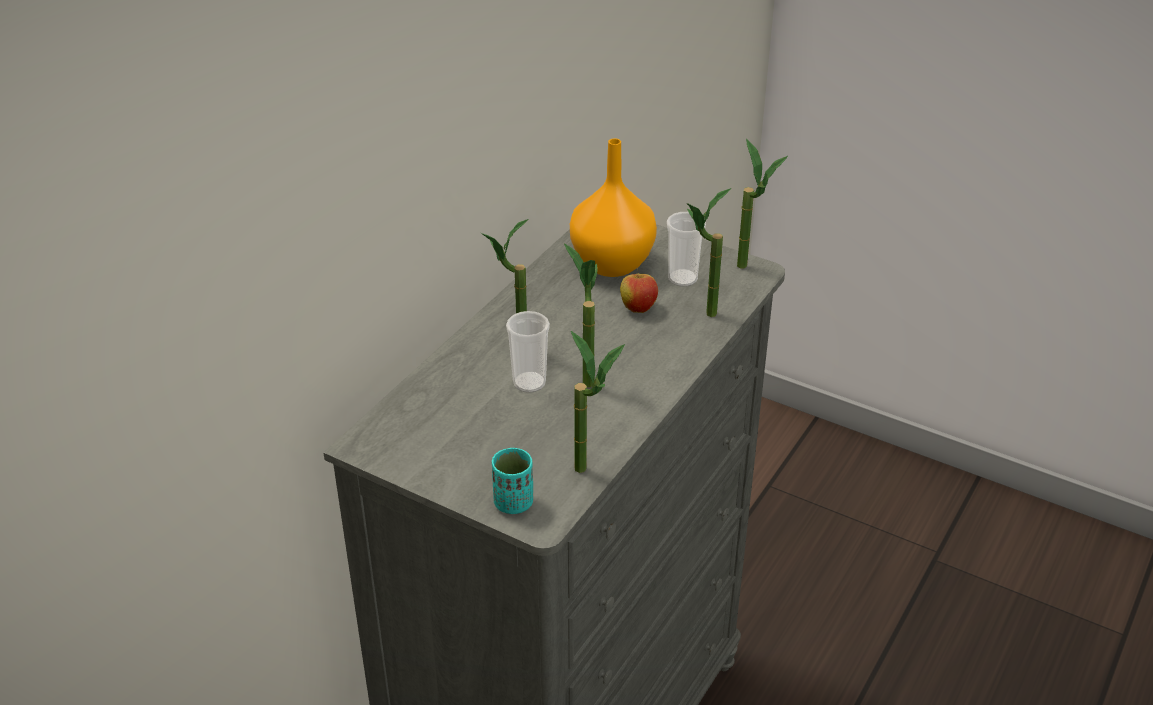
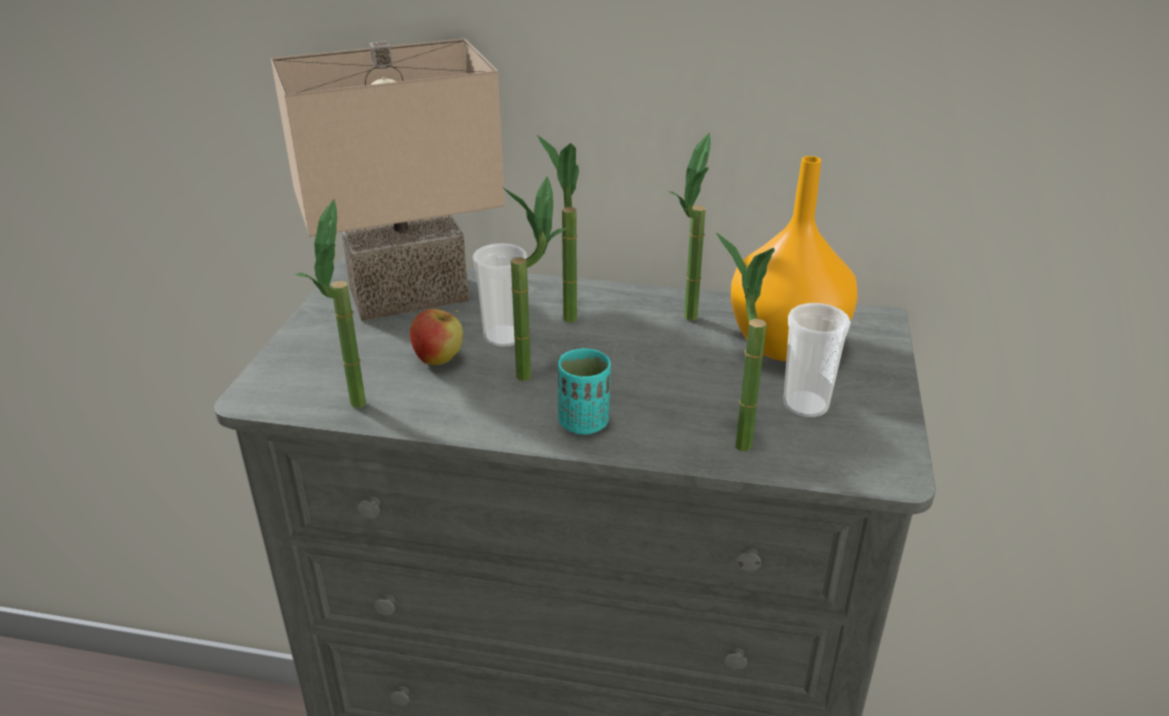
camera: 70 degrees right, 5 degrees down
turquoise cup [492,448,533,514] -> turquoise cup moved to [558,348,611,435]
apple [620,268,658,313] -> apple moved to [410,309,463,365]
potted plant [737,139,788,268] -> potted plant moved to [667,133,711,321]
none -> beige table lamp [271,38,505,321]

